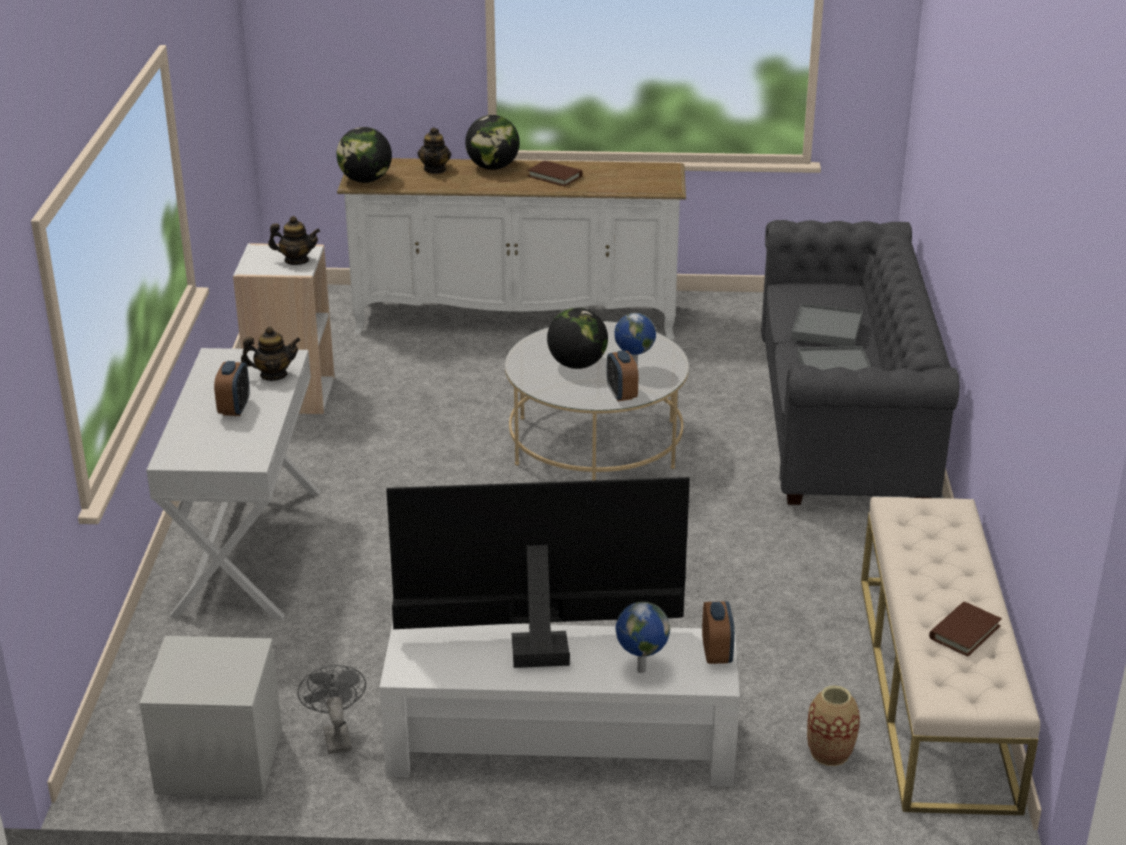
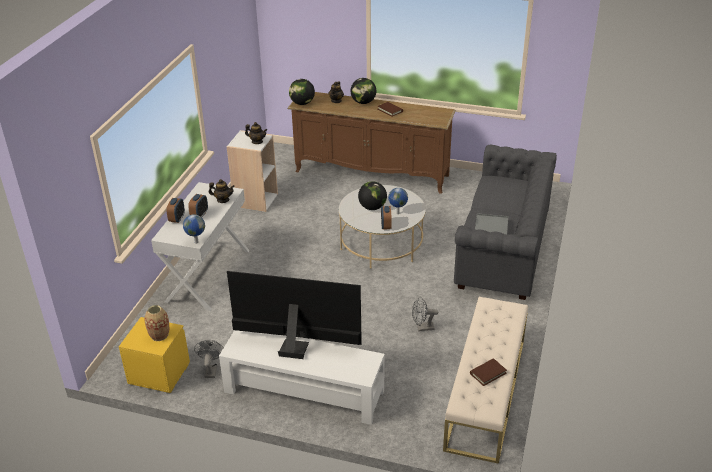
camera: 15 degrees right, 5 degrees up
white nightstand [139,636,282,797] -> yellow nightstand [119,317,190,393]
white cabinet [337,158,686,339] -> brown cabinet [288,92,456,194]
globe [616,602,670,673] -> globe moved to [183,214,205,244]
alarm clock [702,601,735,664] -> alarm clock moved to [166,198,185,223]
grey tray [791,303,862,346] -> none
vase [807,685,860,766] -> vase moved to [144,305,169,341]
none -> grey fan [412,297,438,331]

